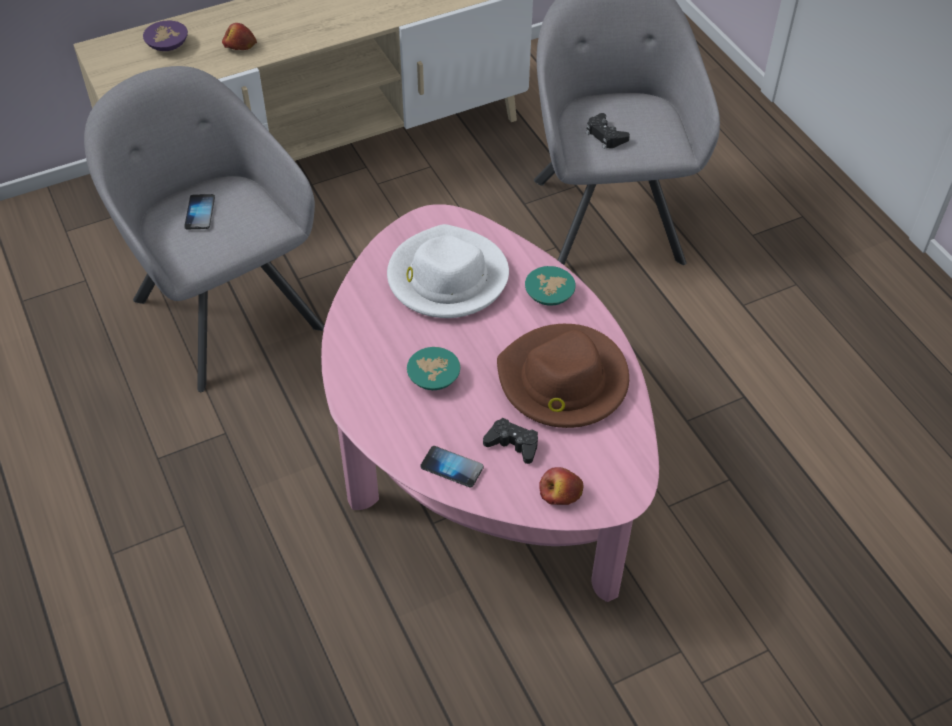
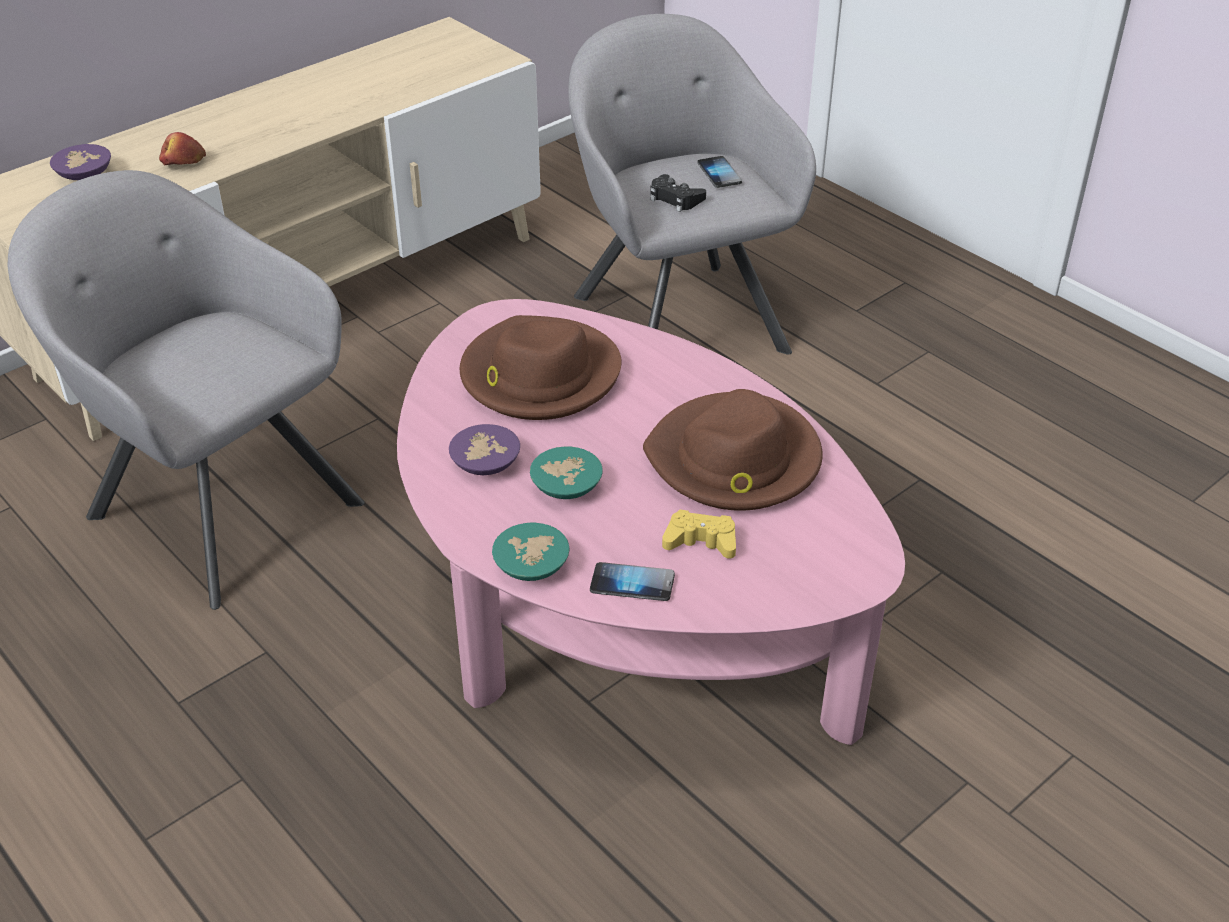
camera: 15 degrees left, 10 degrees down
phone [184,194,215,229] -> phone moved to [697,156,742,188]
white hat [387,224,509,318] -> brown hat [460,315,621,420]
black game controller [483,418,538,464] -> yellow game controller [662,509,736,559]
turquoise bowl [525,266,576,306] -> turquoise bowl moved to [492,523,569,581]
apple [539,467,583,505] -> none
none -> purple bowl [449,424,520,475]

